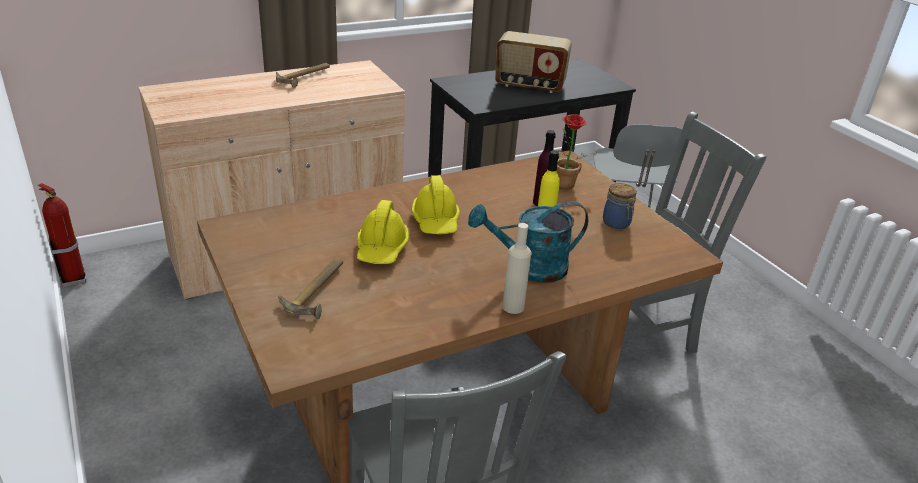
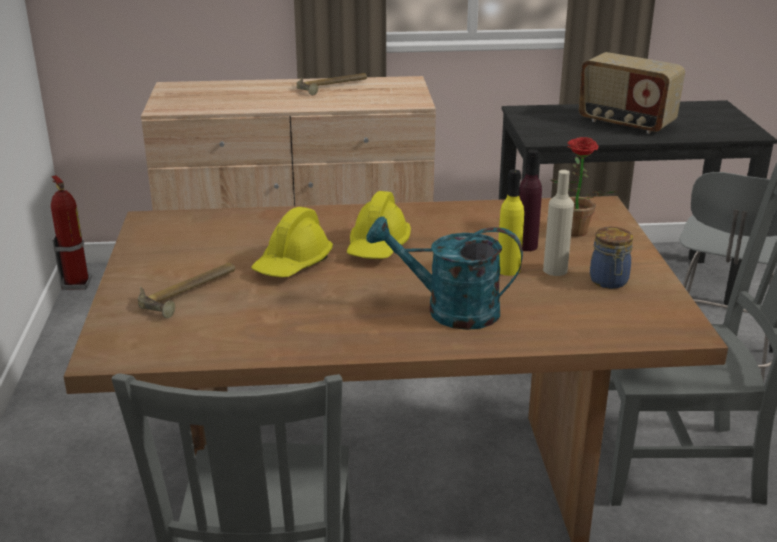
camera: 25 degrees right, 5 degrees down
beige bottle [502,223,531,314] -> beige bottle moved to [543,170,574,276]

